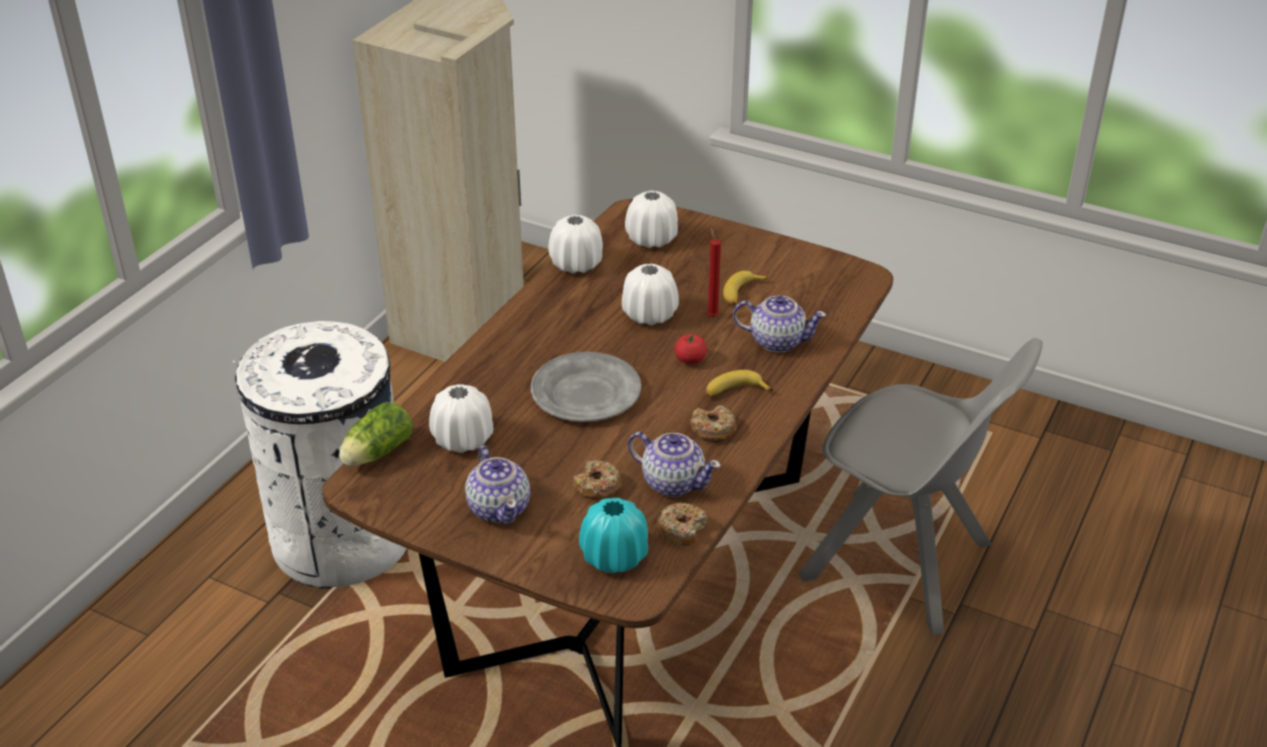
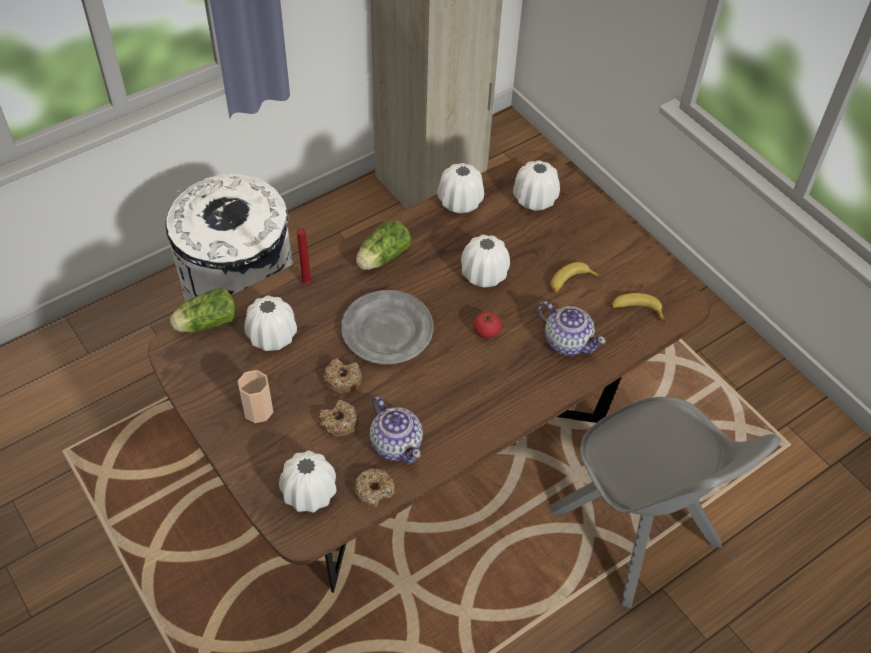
camera: 25 degrees right, 15 degrees up
teapot [465,445,530,524] -> cup [238,370,273,423]
turquoise vase [579,498,648,573] -> white vase [279,451,337,513]
donut [690,405,737,442] -> donut moved to [323,358,362,394]
banana [706,370,773,397] -> banana moved to [611,293,666,322]
red candle [707,228,721,317] -> red candle moved to [297,218,312,284]
none -> lettuce [356,221,411,270]

